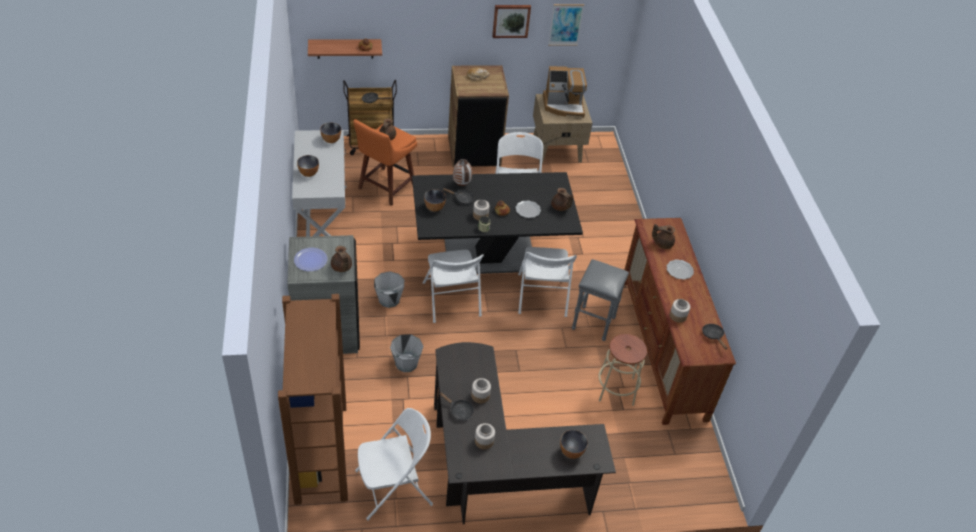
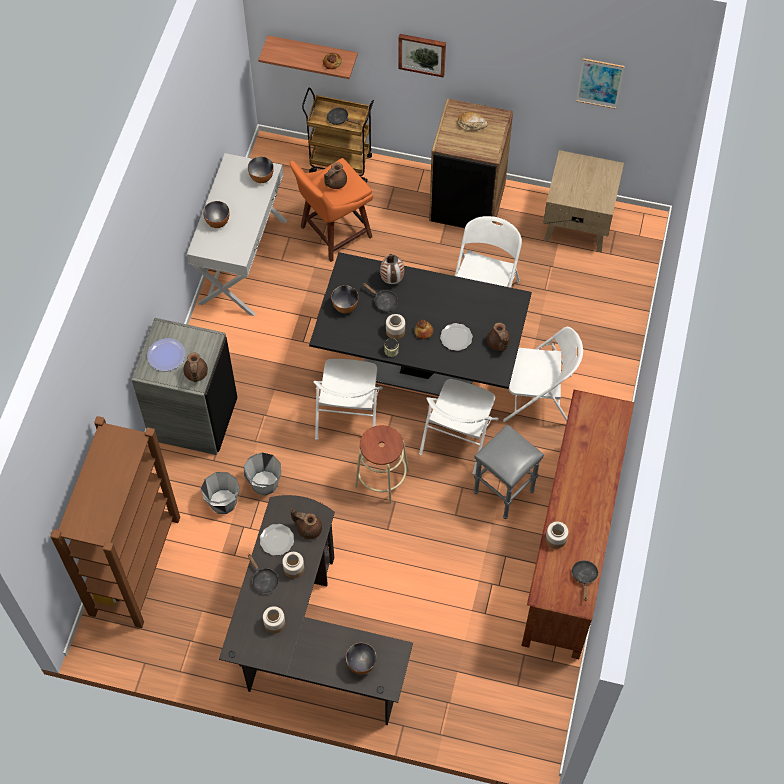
camera: 25 degrees right, 15 degrees up
white chair [355,408,433,521] -> white chair moved to [503,327,583,422]
grey bucket [374,271,404,308] -> grey bucket moved to [201,472,240,514]
picture [492,5,531,38] -> picture moved to [398,34,446,78]
coffee machine [543,66,587,118] -> none
beige stool [599,334,647,406] -> beige stool moved to [355,425,409,504]
brown teapot [652,224,675,249] -> brown teapot moved to [291,508,322,539]
plate [667,259,694,280] -> plate moved to [260,524,294,556]

